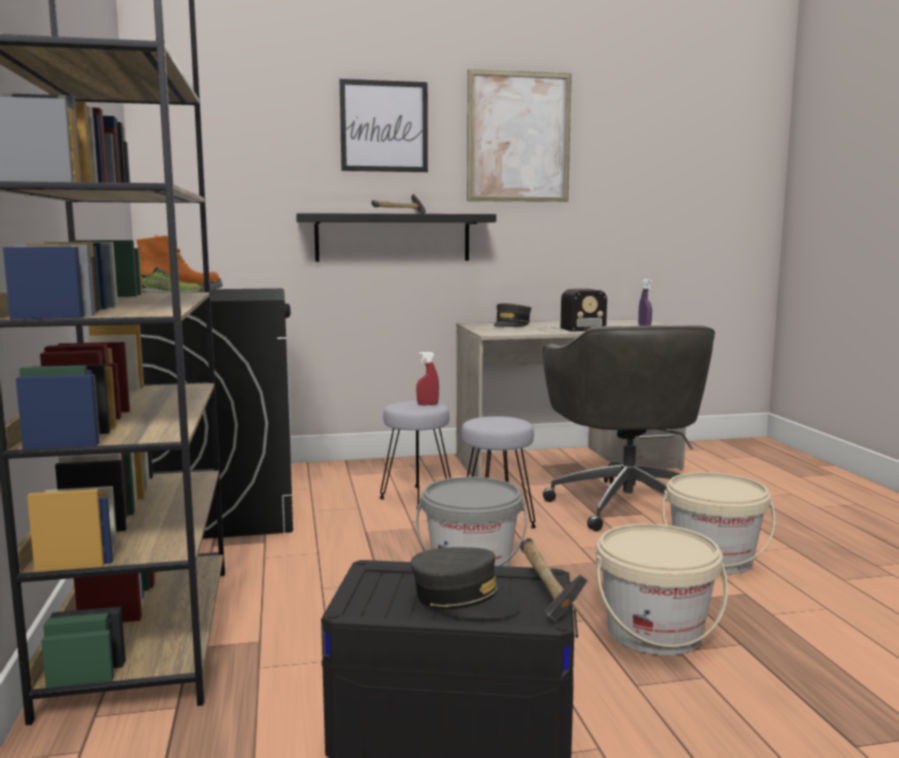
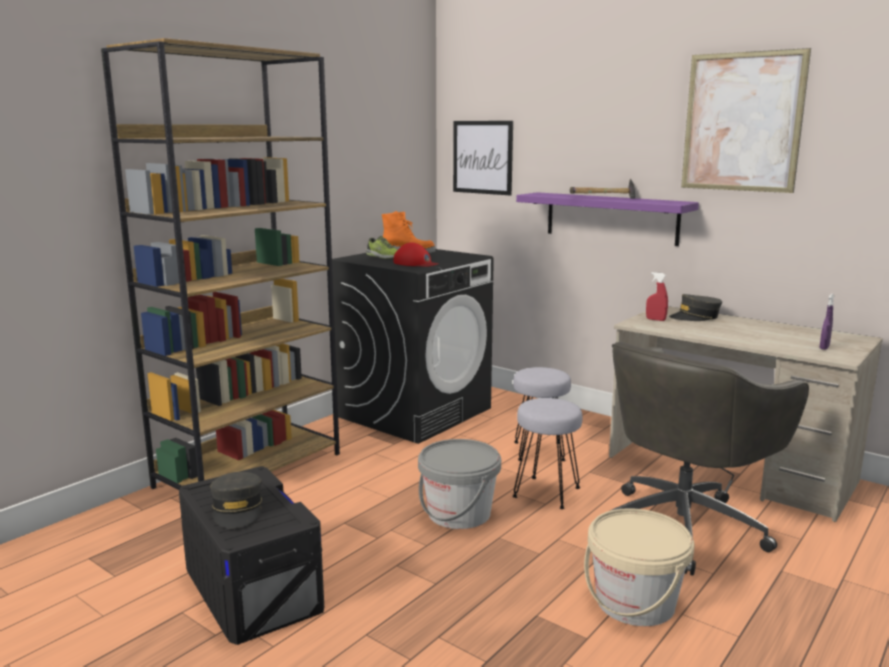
camera: 50 degrees right, 5 degrees up
black shelf [296,213,496,262] -> purple shelf [516,192,699,246]
picture [339,79,428,172] -> picture moved to [453,121,513,195]
red spray bottle [416,352,439,405] -> red spray bottle moved to [646,272,668,321]
hammer [520,538,588,621] -> none
radio [538,289,607,332] -> none
beige bucket [596,523,728,655] -> none
none -> red cap [393,243,439,267]

